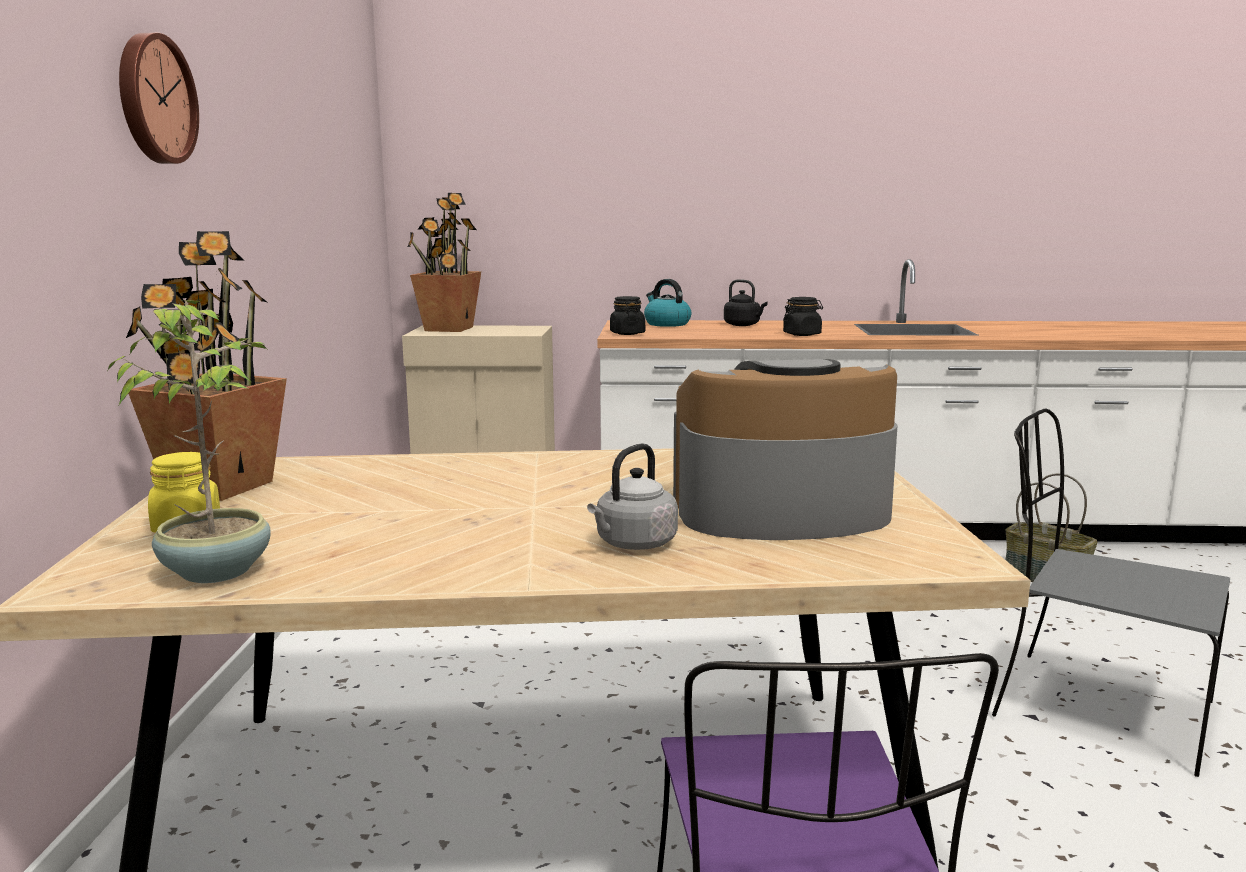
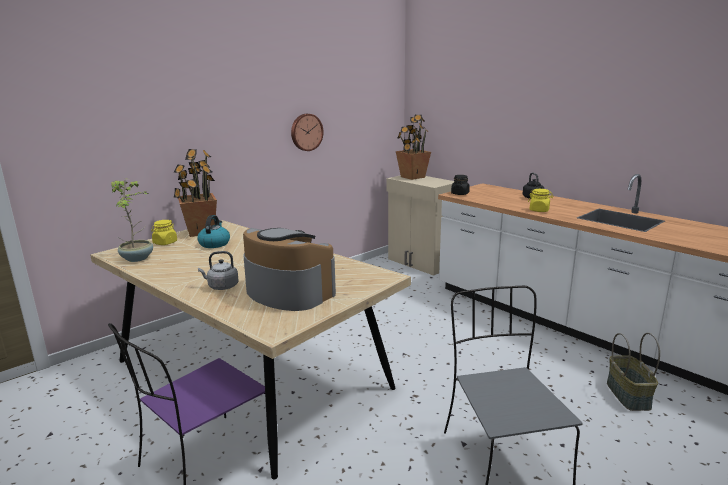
camera: 45 degrees right, 5 degrees up
wall clock [119,33,199,164] -> wall clock moved to [291,114,324,151]
kettle [644,279,691,327] -> kettle moved to [197,215,230,248]
black jar [783,297,823,336] -> yellow jar [528,189,554,212]

